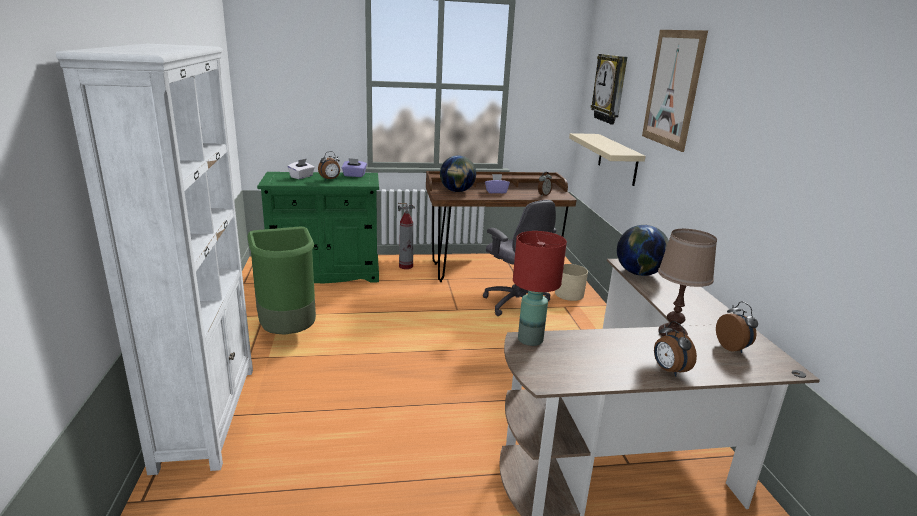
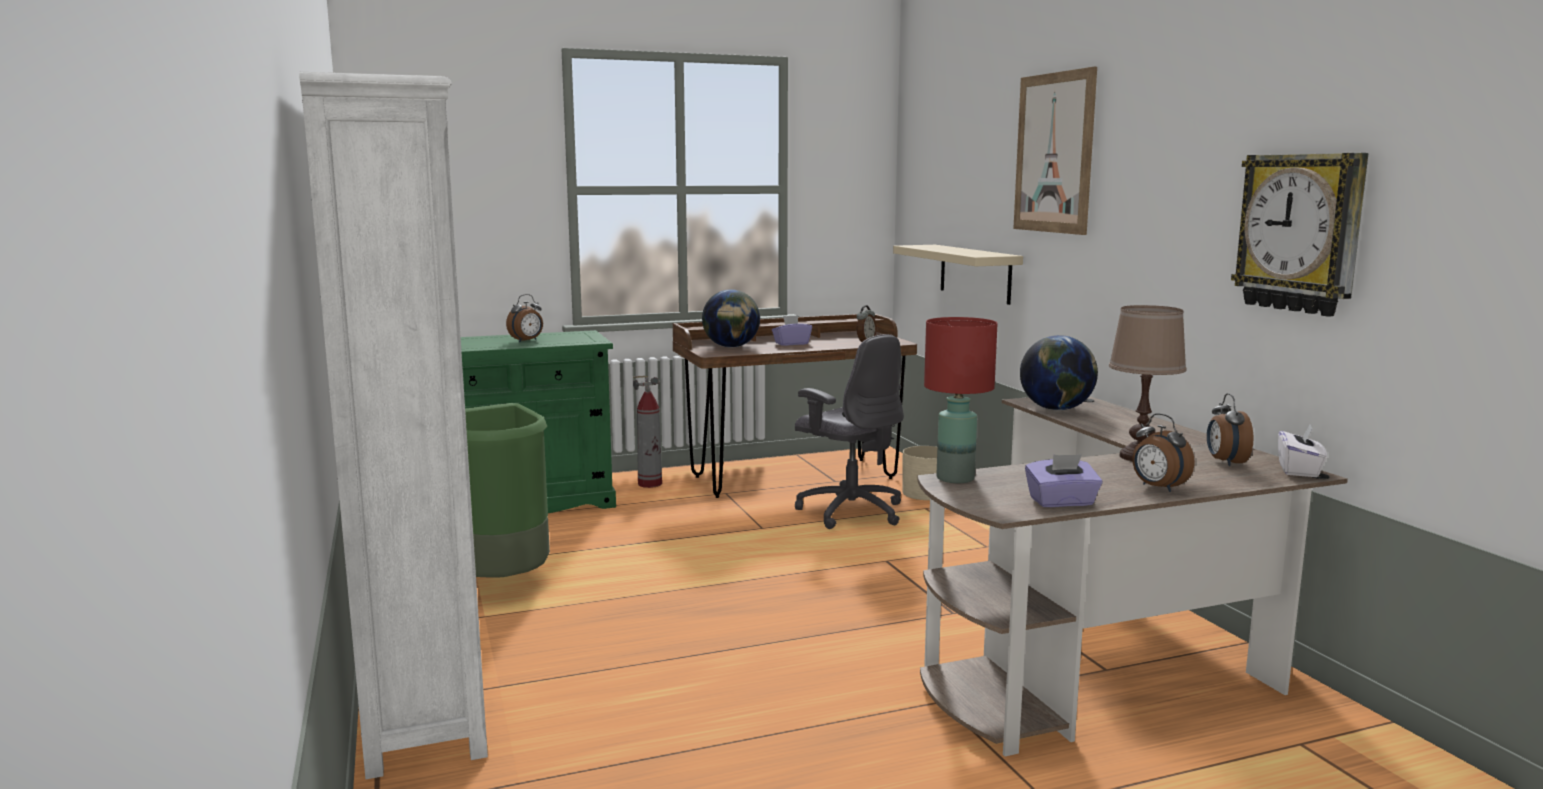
camera: 10 degrees left, 10 degrees down
white tissue box [288,159,315,179] -> white tissue box moved to [1278,423,1327,477]
purple tissue box [342,158,367,177] -> purple tissue box moved to [1025,454,1103,507]
wall clock [591,54,627,124] -> wall clock moved to [1231,153,1369,317]
alarm clock [716,301,758,353] -> alarm clock turned 150 degrees counterclockwise [1207,393,1254,466]

